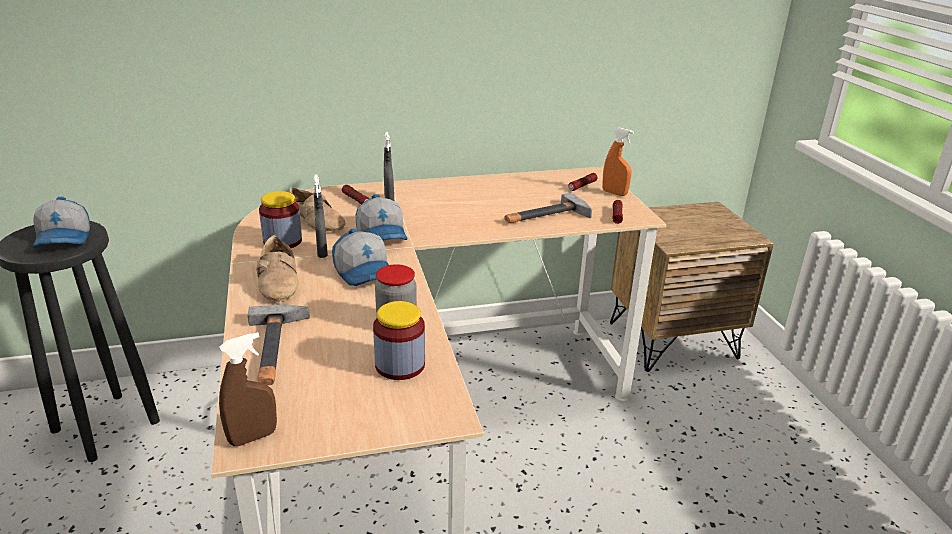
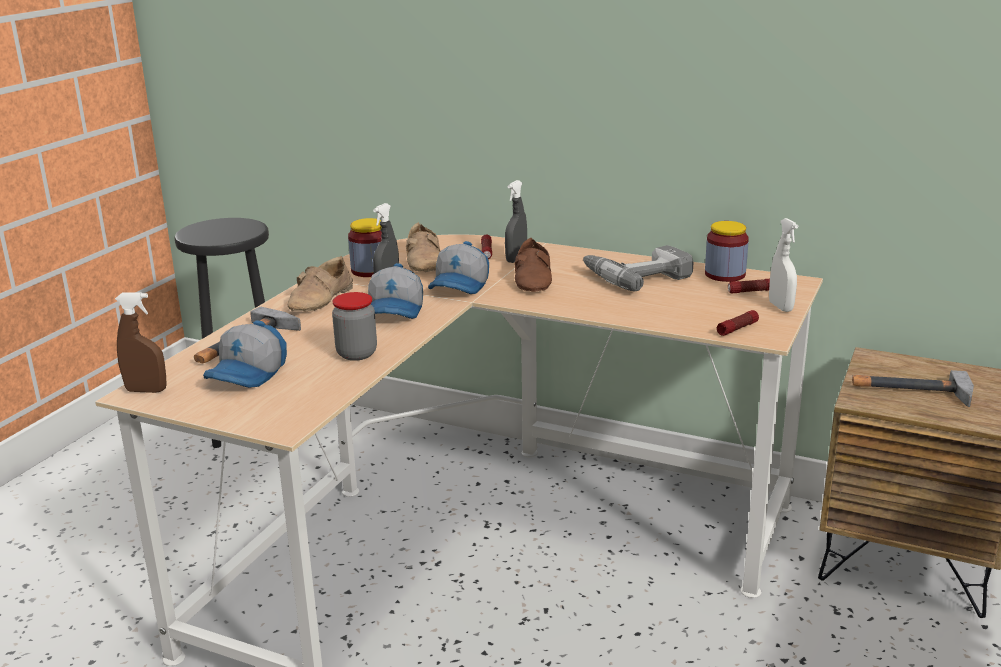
camera: 40 degrees right, 5 degrees down
cap [33,197,90,248] -> cap moved to [203,320,287,388]
jar [373,301,425,380] -> jar moved to [705,221,749,282]
hammer [504,193,592,223] -> hammer moved to [852,370,974,407]
orange spray bottle [603,128,634,196] -> white spray bottle [769,218,798,312]
none -> brown shoe [514,238,552,292]
none -> power drill [583,245,694,291]

